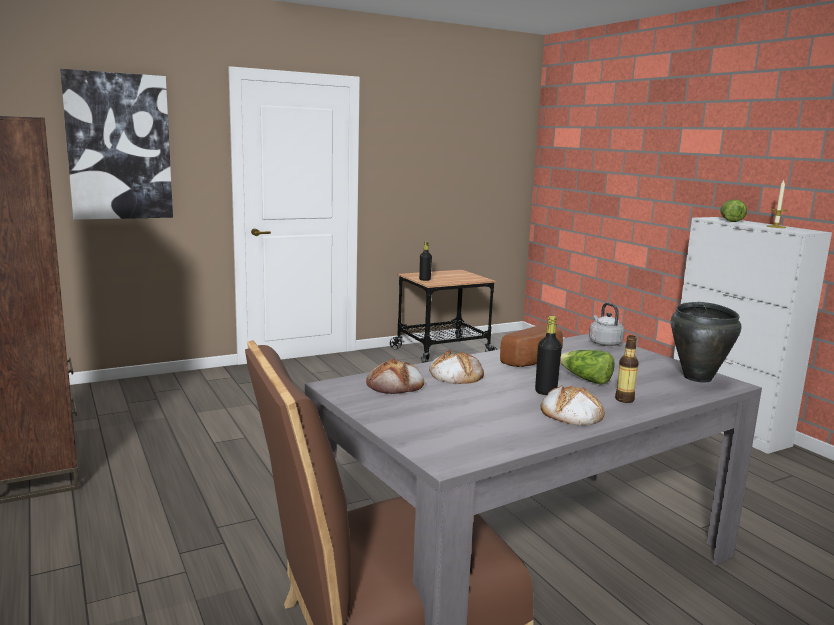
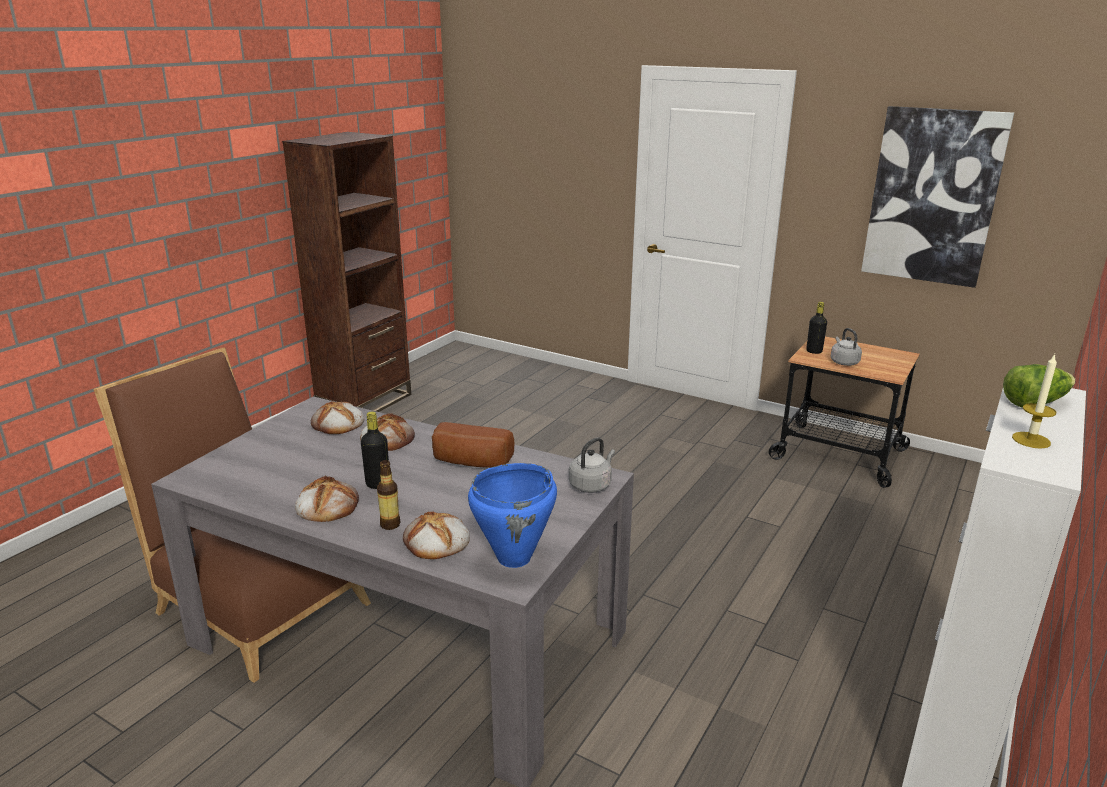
camera: 60 degrees right, 10 degrees up
picture [60,69,173,220] -> picture moved to [861,106,1014,288]
lettuce [560,350,615,385] -> none
black cooking pot [671,302,742,382] -> blue cooking pot [468,463,557,568]
none -> bread [403,511,470,560]
none -> grey kettle [831,328,862,366]

